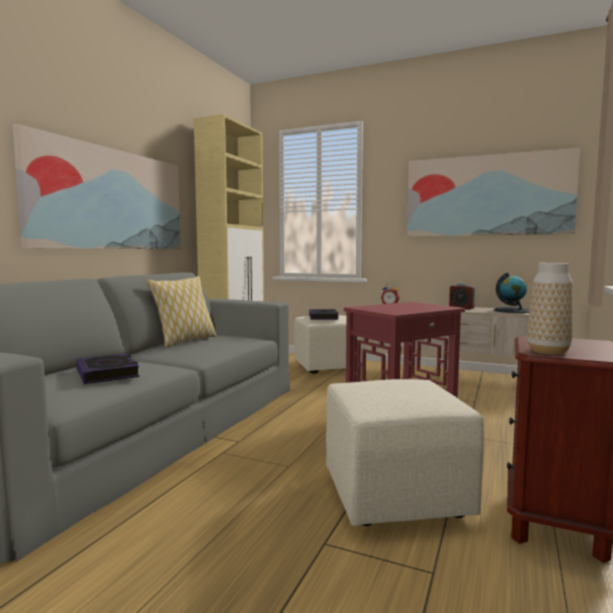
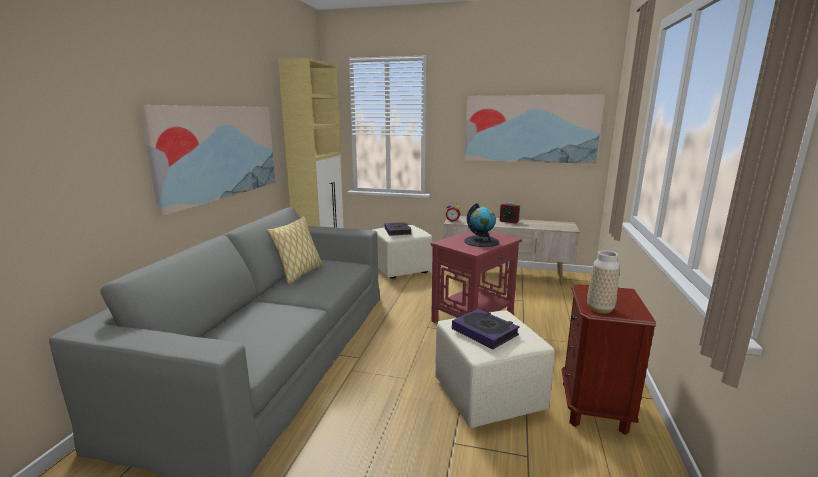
camera: 10 degrees left, 10 degrees up
book [76,353,139,384] -> book moved to [452,309,520,349]
globe [494,273,530,313] -> globe moved to [464,203,500,247]

